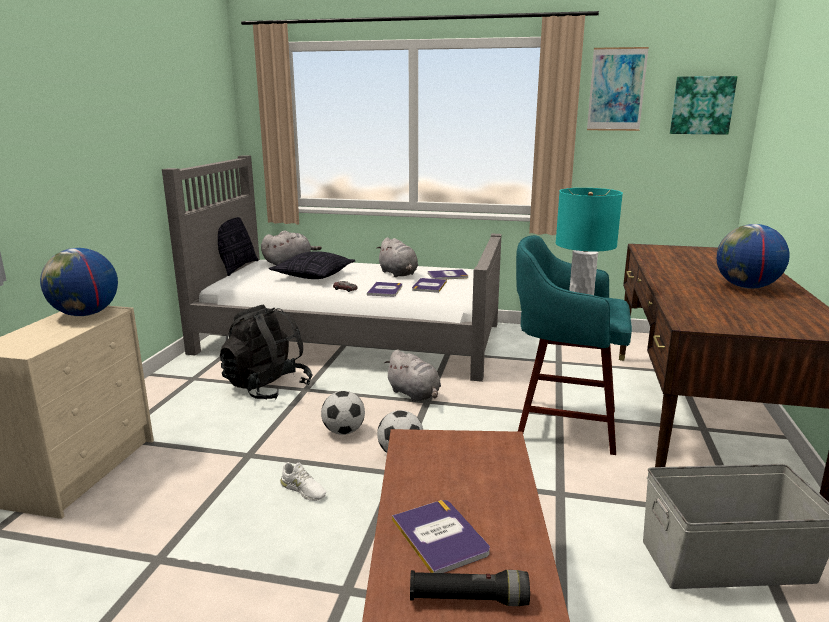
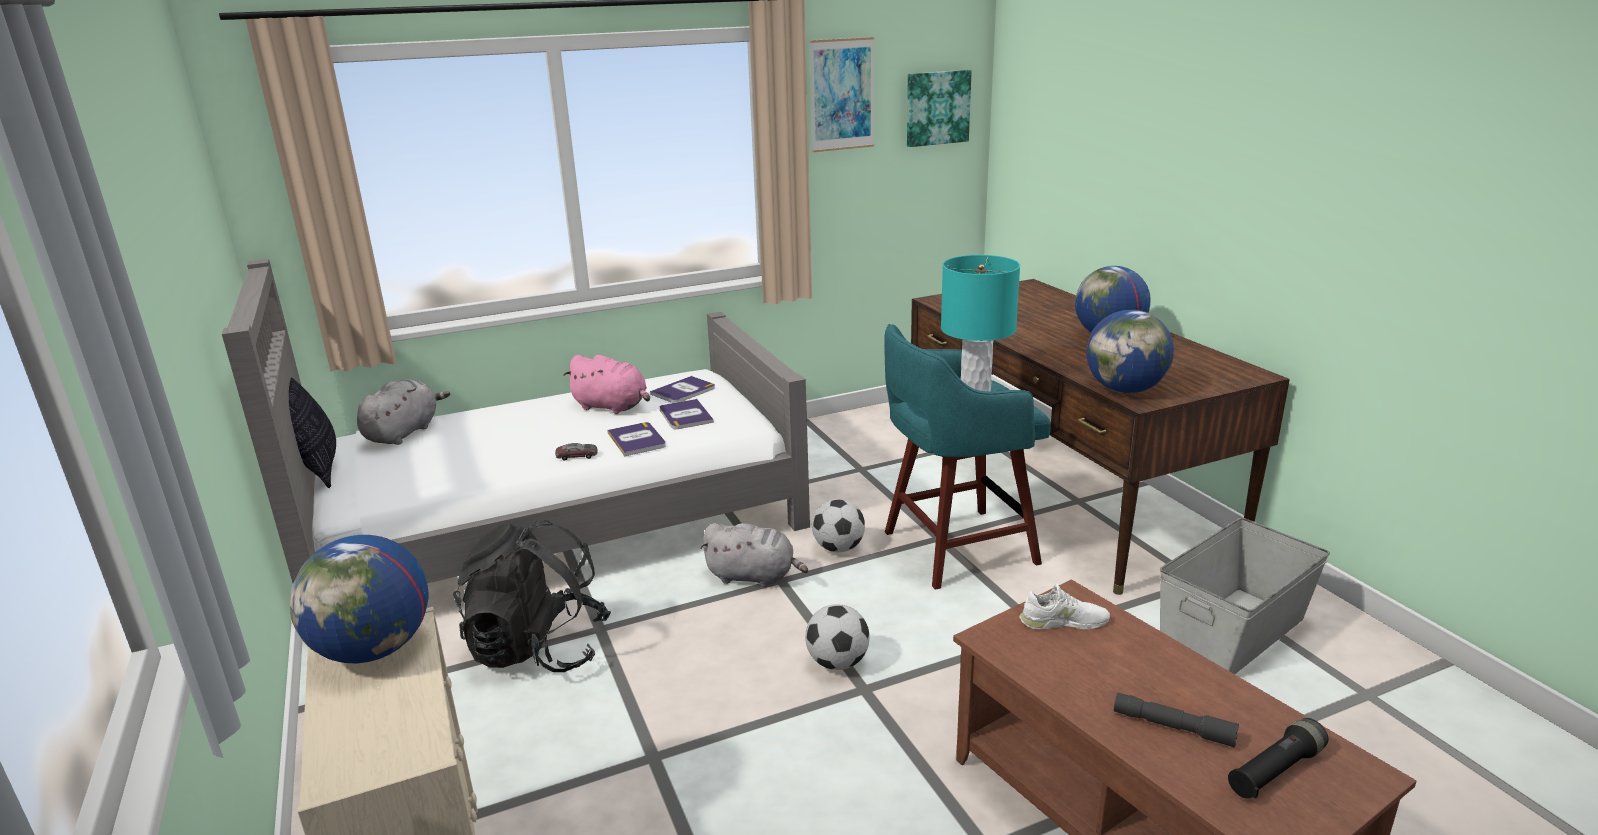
camera: 35 degrees left, 5 degrees up
pillow [269,251,355,279] -> none
white shoe [280,462,326,501] -> white shoe moved to [1019,584,1110,629]
football [321,391,365,435] -> football moved to [812,499,865,552]
grey plush toy [376,237,418,277] -> pink plush toy [563,355,650,414]
book [392,500,490,573] -> grey flashlight [1114,693,1239,748]
none -> globe [1086,310,1174,393]

